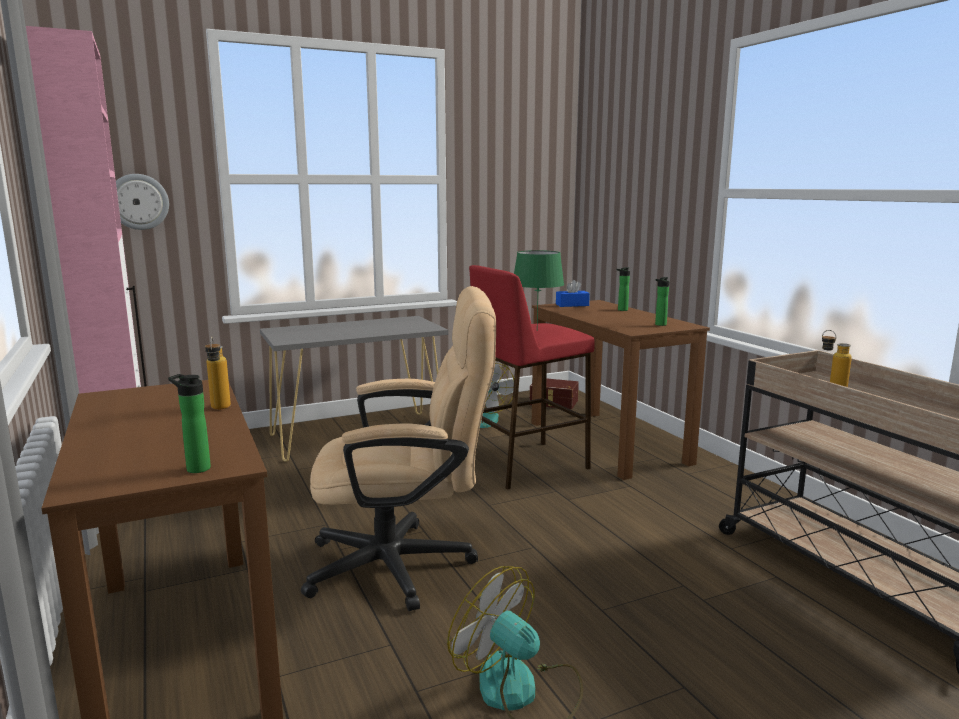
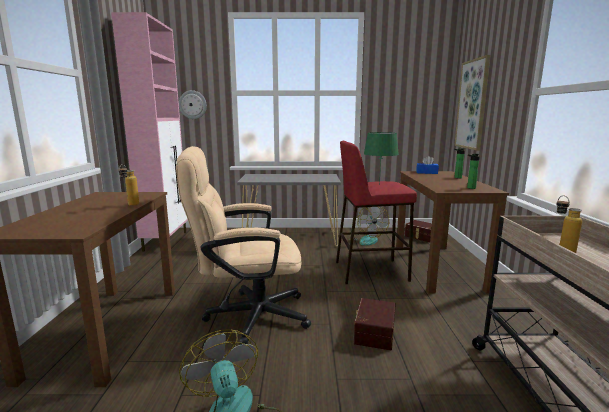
camera: 25 degrees right, 0 degrees up
bottle [168,374,211,473] -> none
beige office chair [301,286,496,611] -> beige office chair turned 150 degrees clockwise [176,146,311,345]
none -> brown storage box [354,298,396,350]
none -> picture [454,55,490,150]

